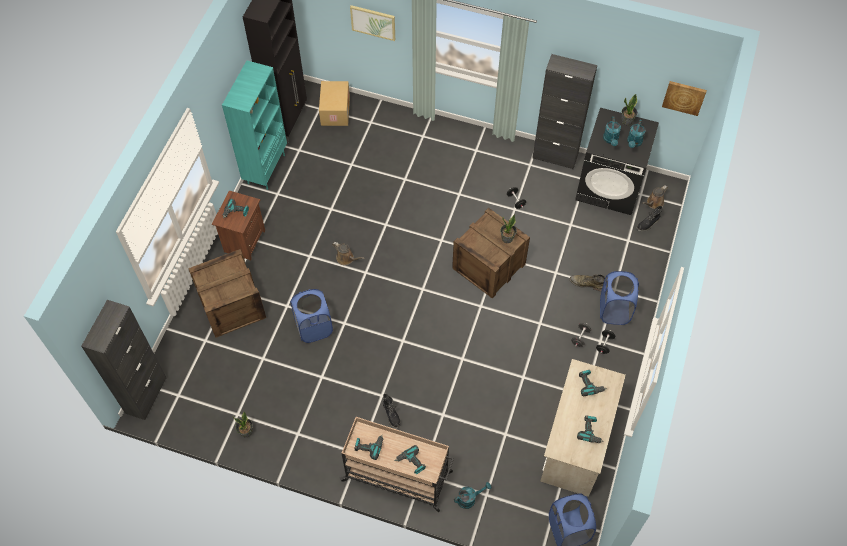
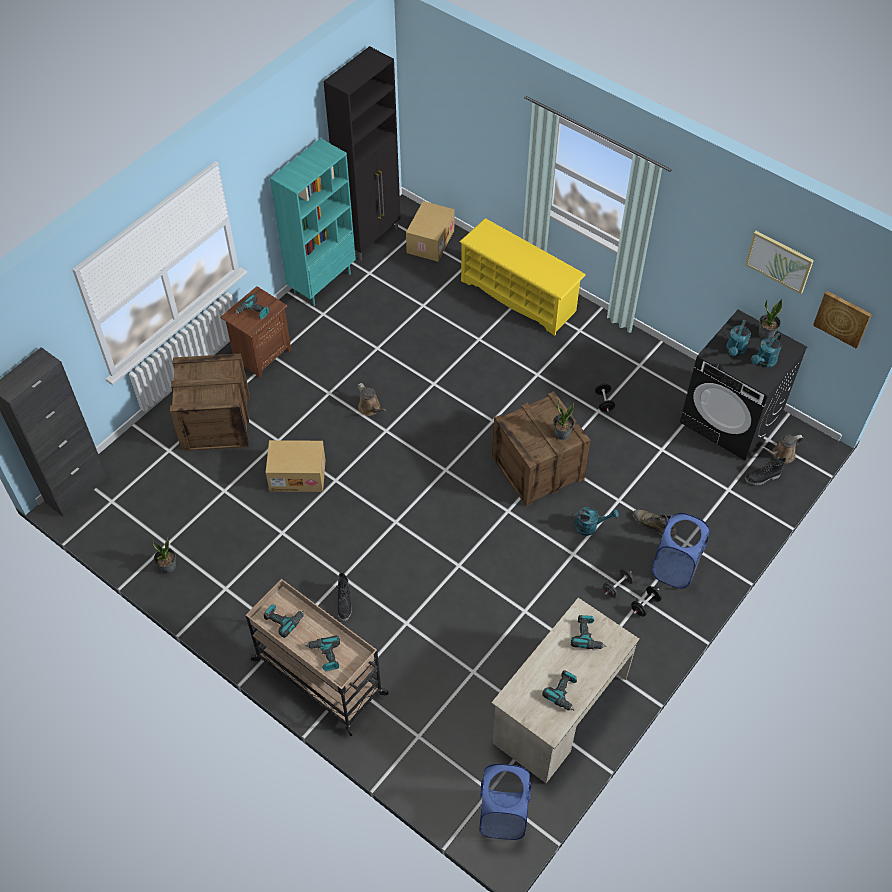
camera: 20 degrees right, 5 degrees down
blue laundry basket [290,289,333,343] -> cardboard box [265,440,326,492]
picture [350,5,395,41] -> picture moved to [745,231,814,294]
turquoise watering can [454,482,491,509] -> turquoise watering can moved to [571,507,619,536]
black cabinet [532,54,597,169] -> none
none -> yellow shoe rack [460,218,586,336]

